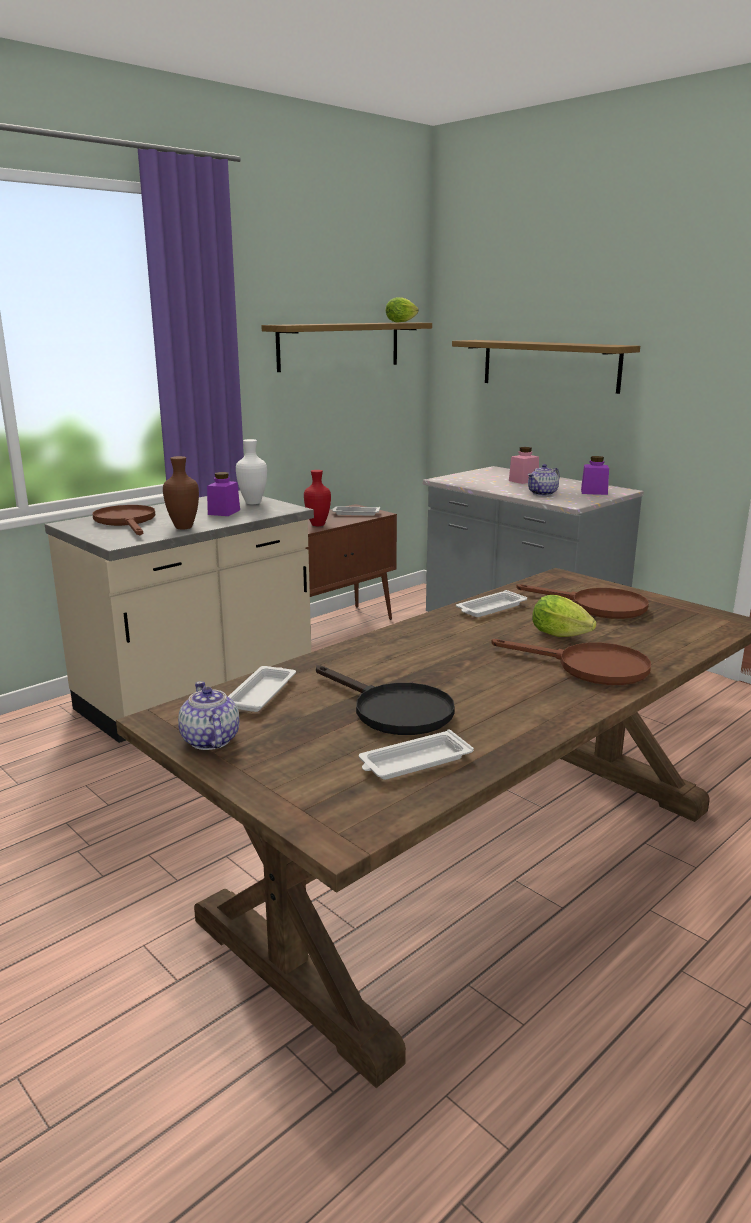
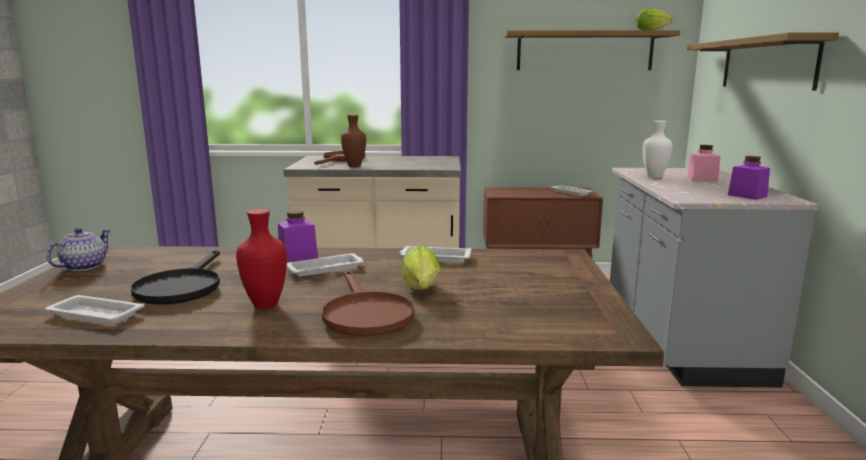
camera: 45 degrees right, 5 degrees down
purple jar [207,472,240,516] -> purple jar moved to [278,210,318,262]
white tray [228,666,296,712] -> white tray moved to [287,253,363,277]
white vase [236,439,267,504] -> white vase moved to [643,120,672,178]
red vase [304,470,331,526] -> red vase moved to [236,209,287,309]
brown frying pan [516,584,649,619] -> none
teapot [528,464,560,496] -> none

